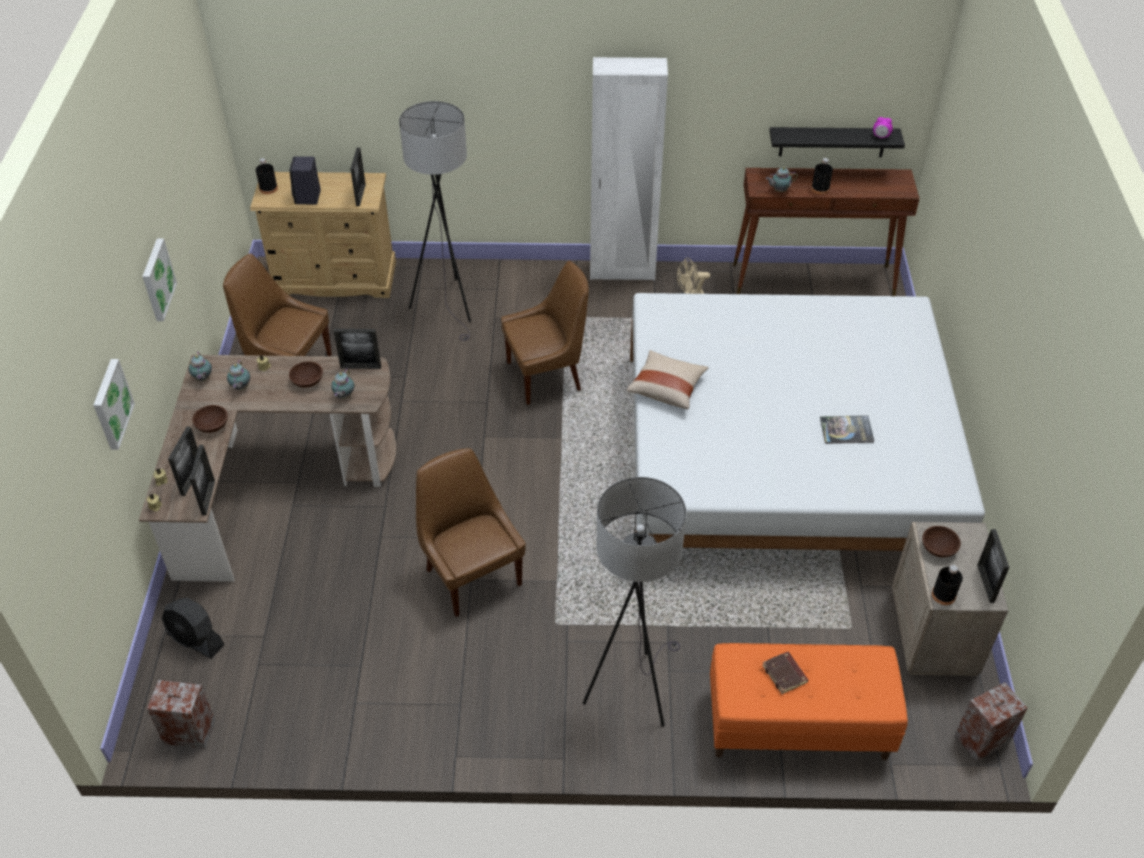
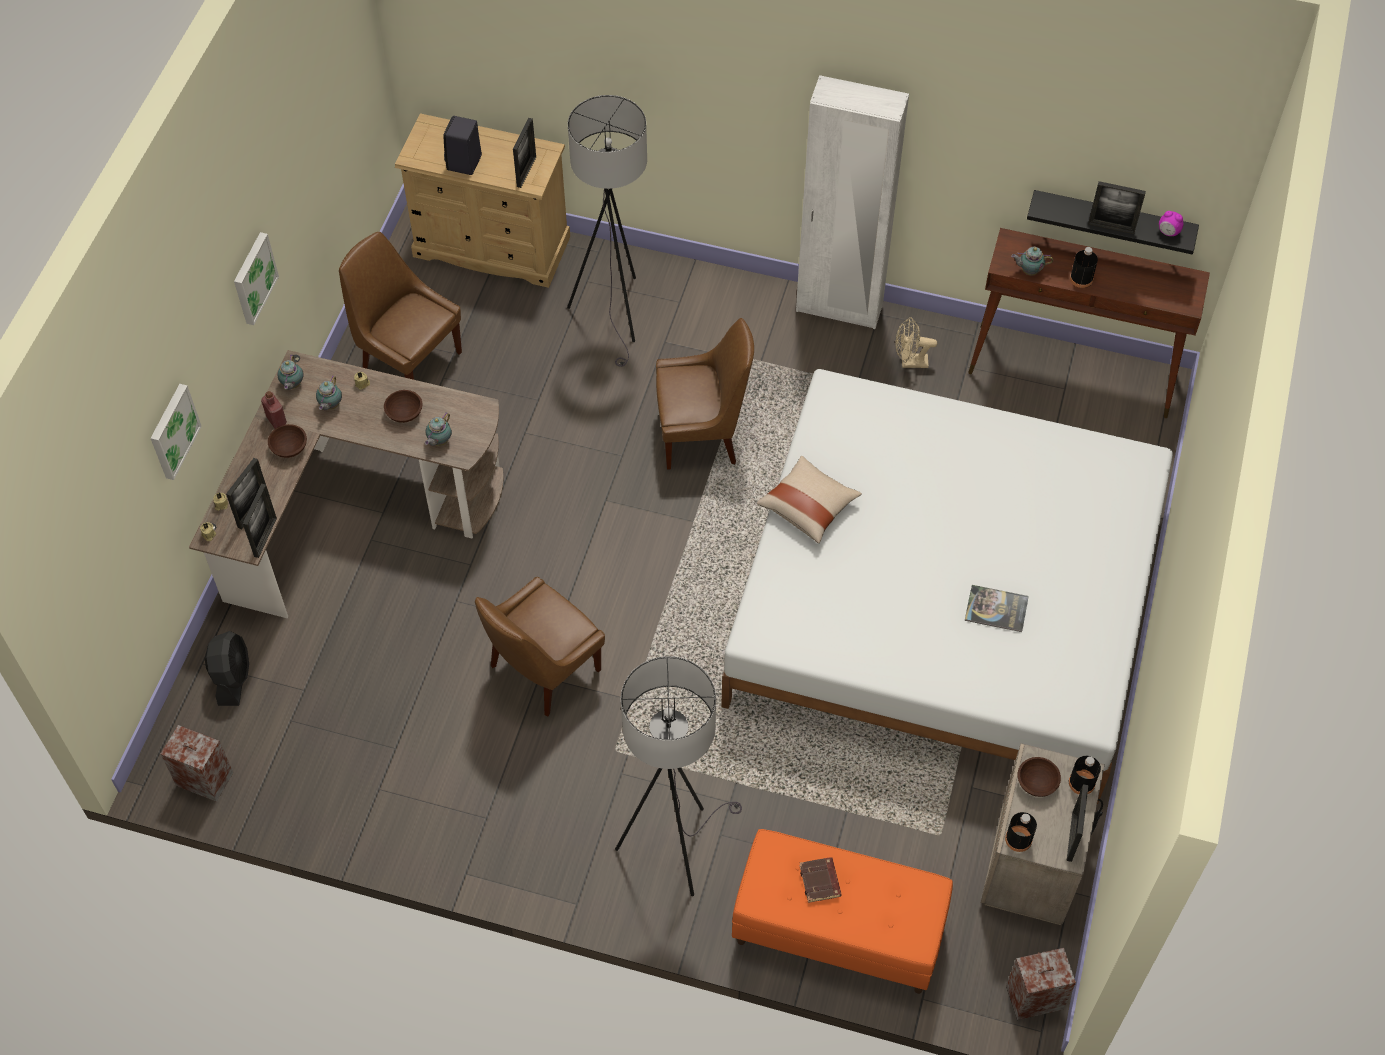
camera: 15 degrees right, 10 degrees up
black fan [162,598,225,659] -> black fan turned 135 degrees counterclockwise [205,631,249,706]
black bottle [256,158,278,194] -> black bottle moved to [1069,756,1101,794]
picture frame [334,329,381,369] -> picture frame moved to [1088,181,1146,234]
brown chair [416,448,526,617] -> brown chair turned 120 degrees counterclockwise [475,577,605,716]
none -> red bottle [261,391,287,429]

